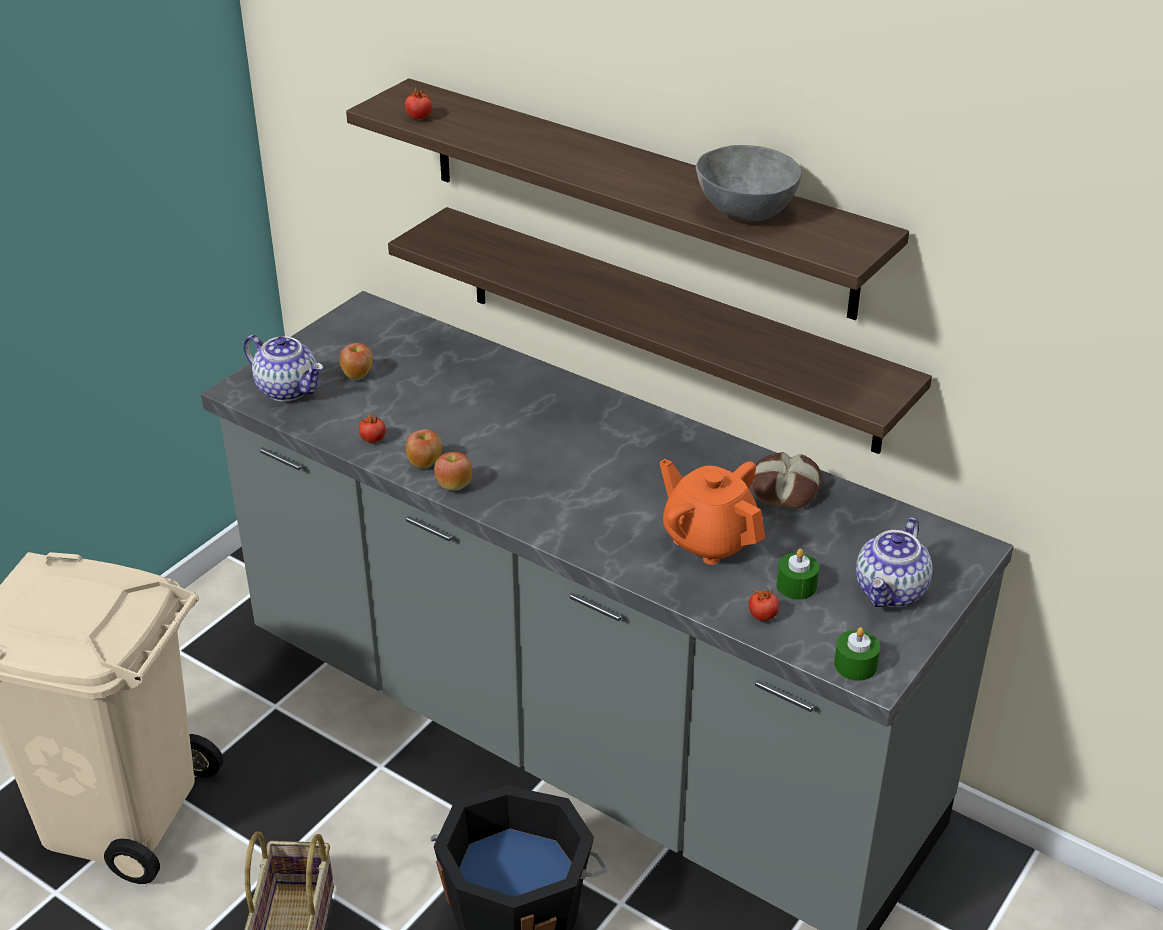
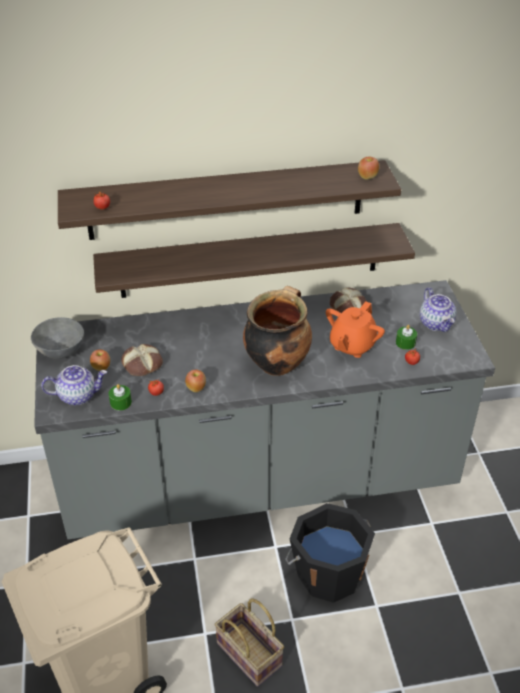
camera: 45 degrees left, 5 degrees up
apple [434,452,473,491] -> apple moved to [358,157,379,180]
orange teapot [660,459,765,565] -> orange teapot turned 60 degrees counterclockwise [326,301,385,358]
grey bowl [696,145,802,222] -> grey bowl moved to [31,317,84,359]
green candle [834,627,880,681] -> green candle moved to [109,384,132,410]
none -> bread [121,344,163,376]
none -> cooking pot [243,286,312,376]

